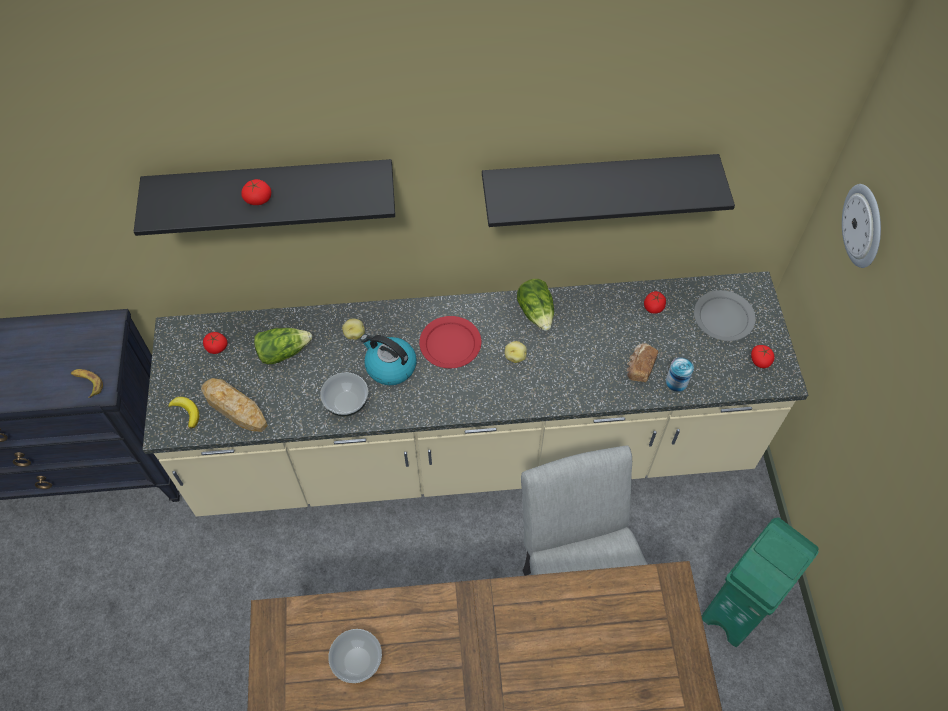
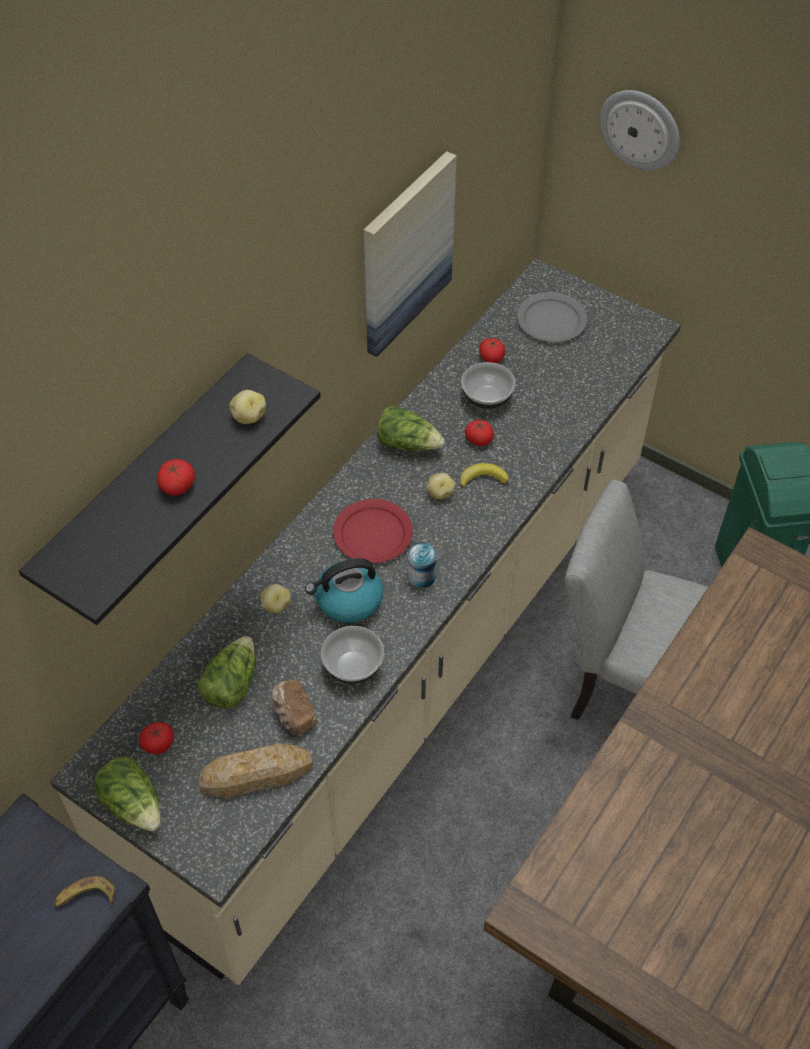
camera: 50 degrees left, 5 degrees down
banana [168,397,199,429] -> banana moved to [460,463,509,488]
bowl [328,629,382,683] -> bowl moved to [461,362,516,409]
black shelf [482,154,735,227] -> picture [364,151,457,357]
bread [626,343,658,382] -> bread moved to [271,679,317,735]
can [666,357,694,392] -> can moved to [408,542,437,588]
tomato [751,345,775,368] -> tomato moved to [465,420,494,446]
none -> lettuce [94,756,161,831]
none -> potato [229,390,266,424]

